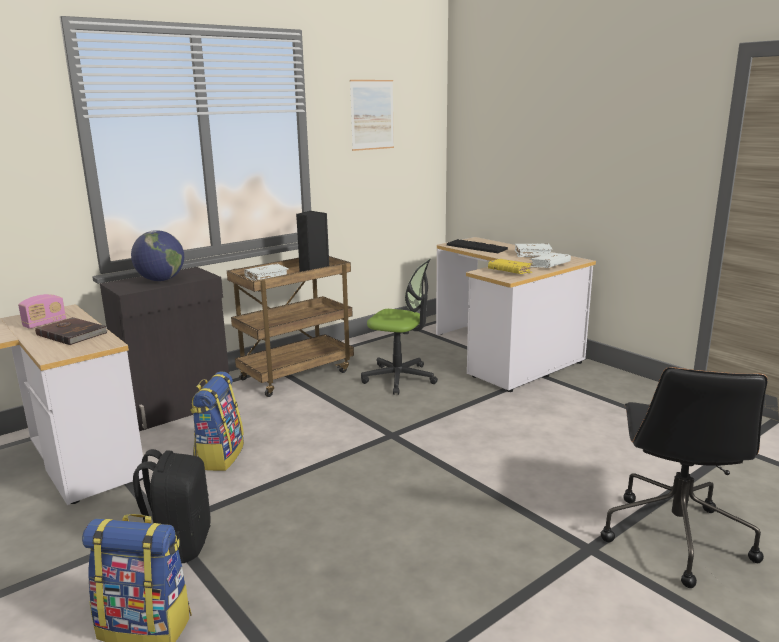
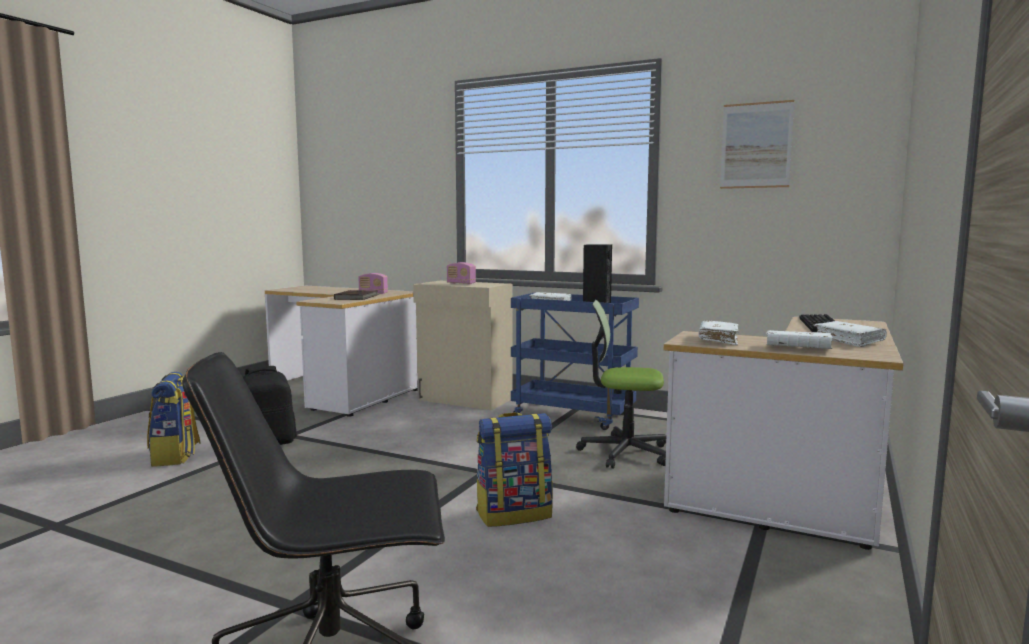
camera: 65 degrees right, 10 degrees down
black cabinet [100,267,229,431] -> beige cabinet [413,281,512,410]
globe [131,230,184,281] -> radio [447,262,476,284]
backpack [190,372,244,471] -> backpack moved to [476,412,553,527]
brown cart [227,256,354,397] -> blue cart [511,292,639,430]
office chair [361,259,438,395] -> office chair turned 105 degrees clockwise [576,300,666,469]
yellow book [488,259,533,274] -> white book [698,321,739,345]

